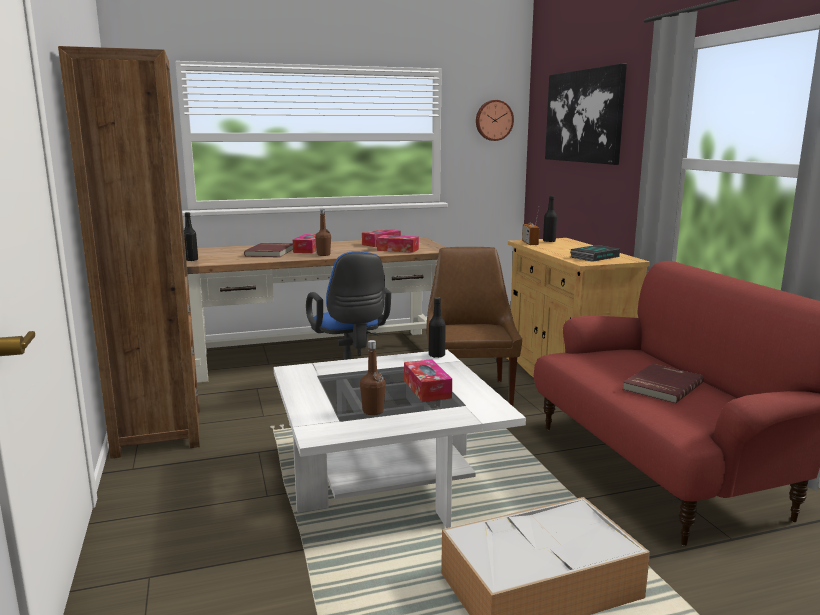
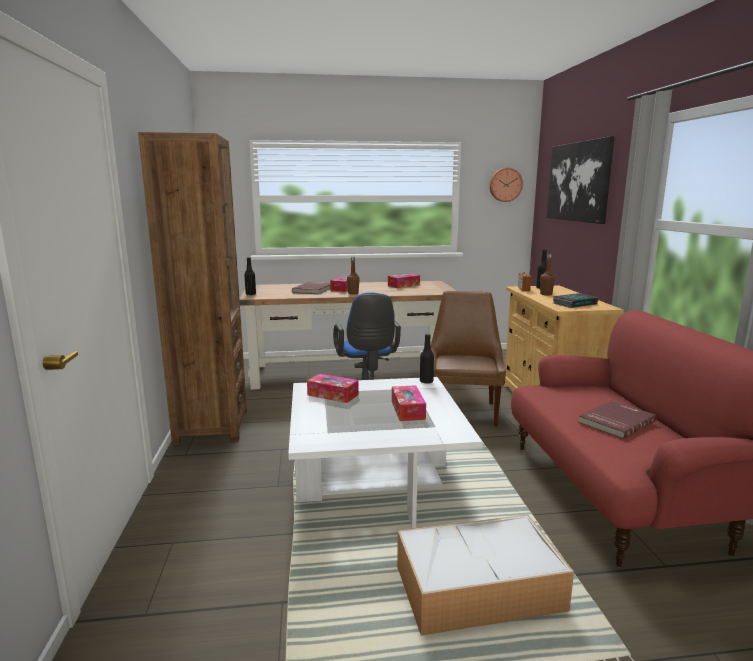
camera: 10 degrees right, 0 degrees up
brown bottle [360,340,386,415] -> brown bottle moved to [540,254,555,295]
tissue box [377,235,419,253] -> tissue box moved to [307,374,359,403]

